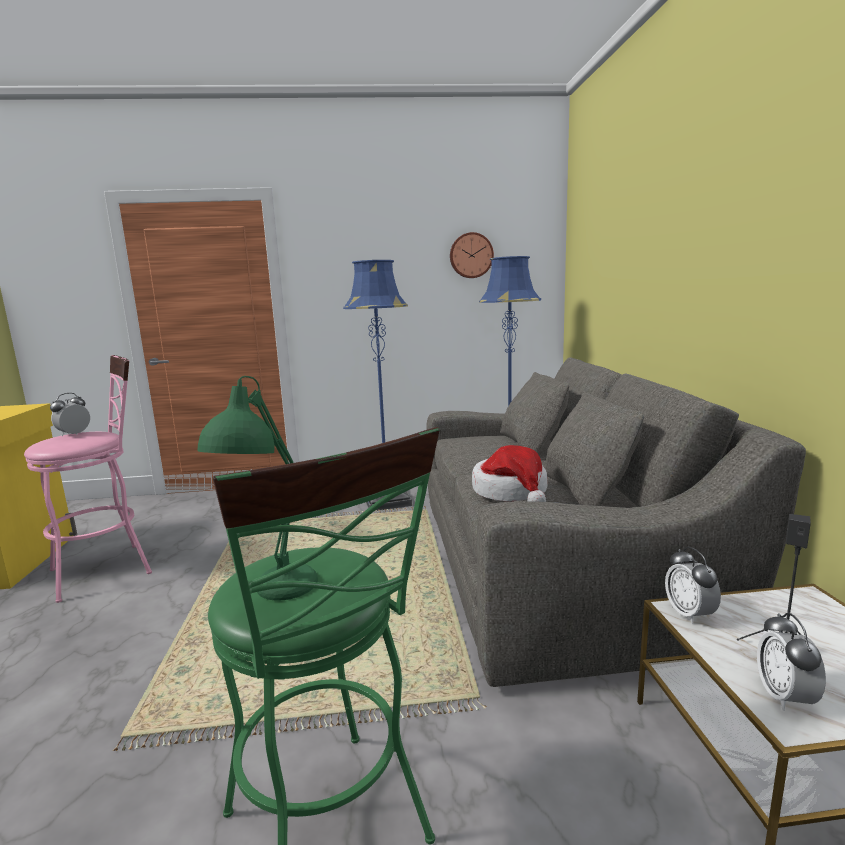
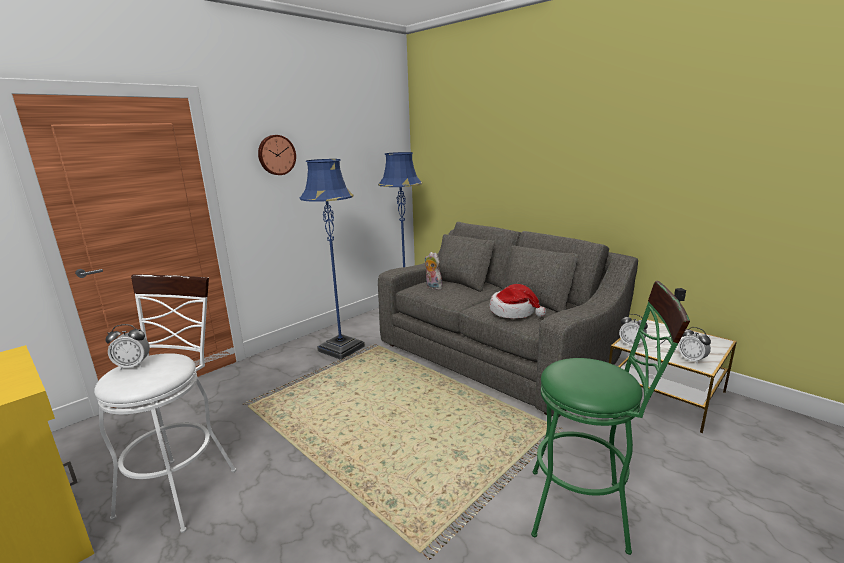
camera: 40 degrees left, 5 degrees up
pink stool [24,355,152,603] -> white stool [94,274,236,533]
alarm clock [50,393,90,436] -> alarm clock turned 90 degrees counterclockwise [105,324,150,370]
green table lamp [197,376,318,601] -> none
wall clock [450,232,494,278] -> wall clock moved to [258,135,296,175]
none -> plush toy [425,252,443,290]

